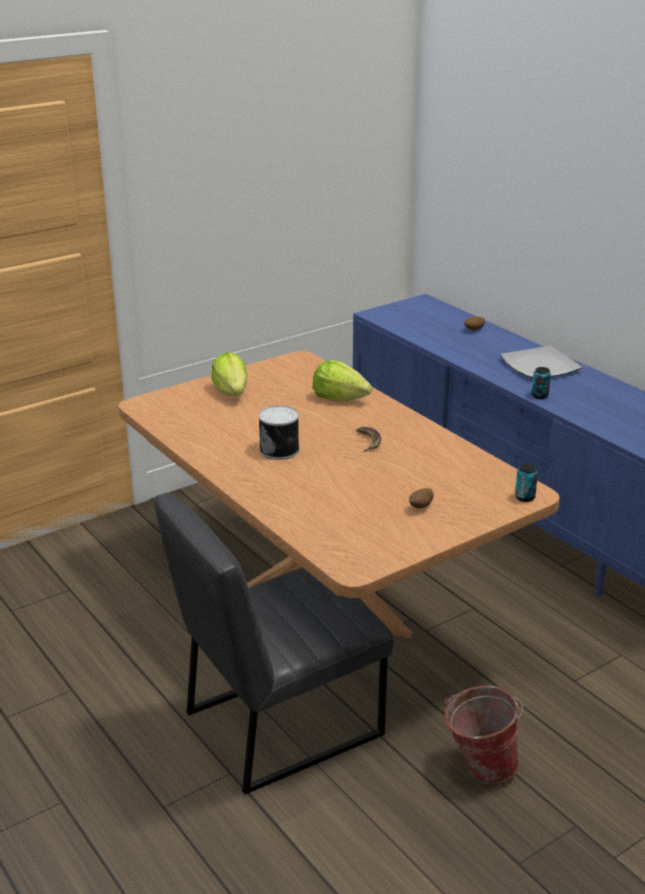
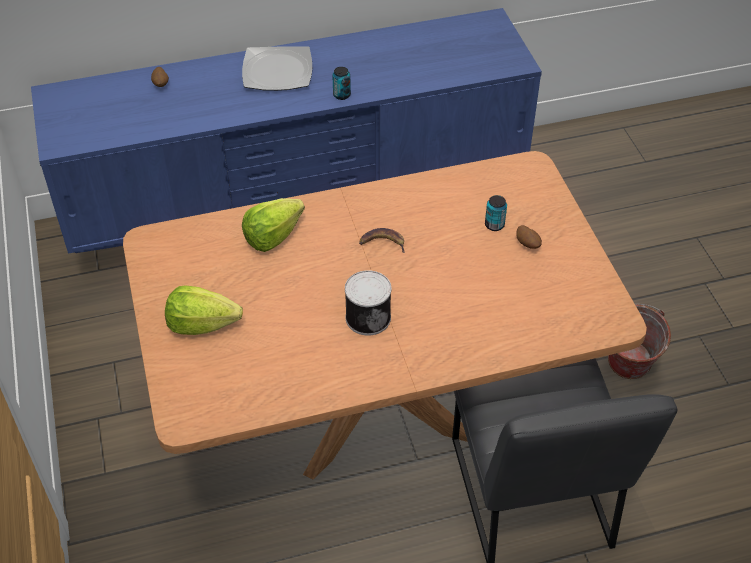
camera: 70 degrees left, 20 degrees up
can [515,464,538,502] -> can moved to [485,195,507,231]

